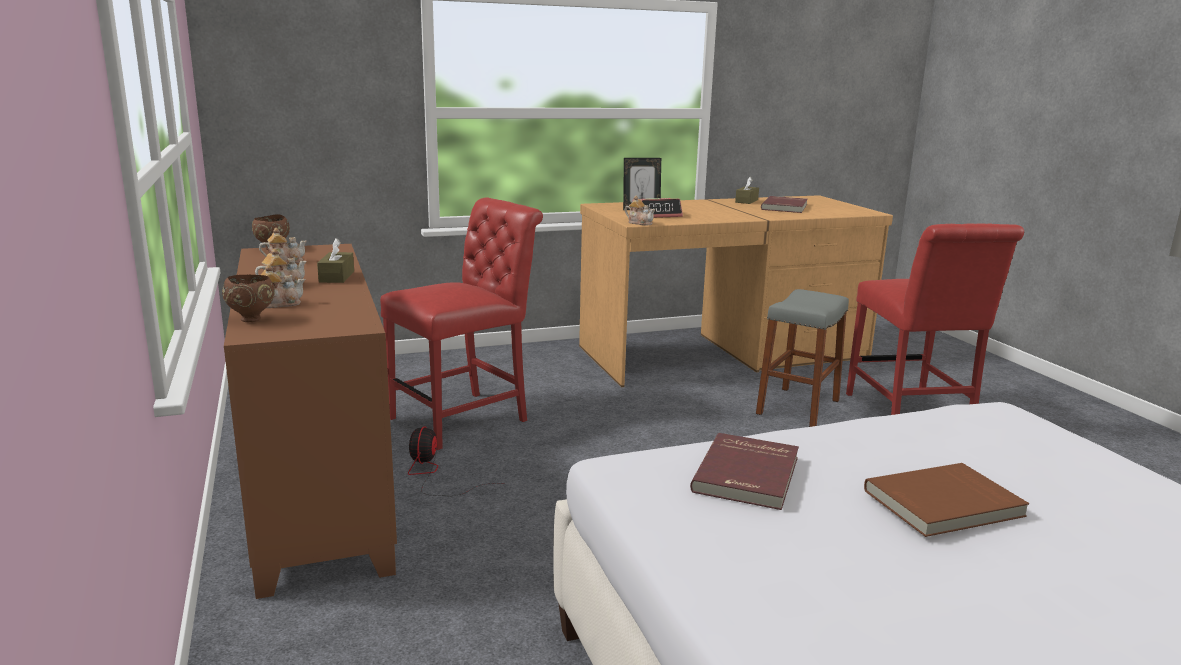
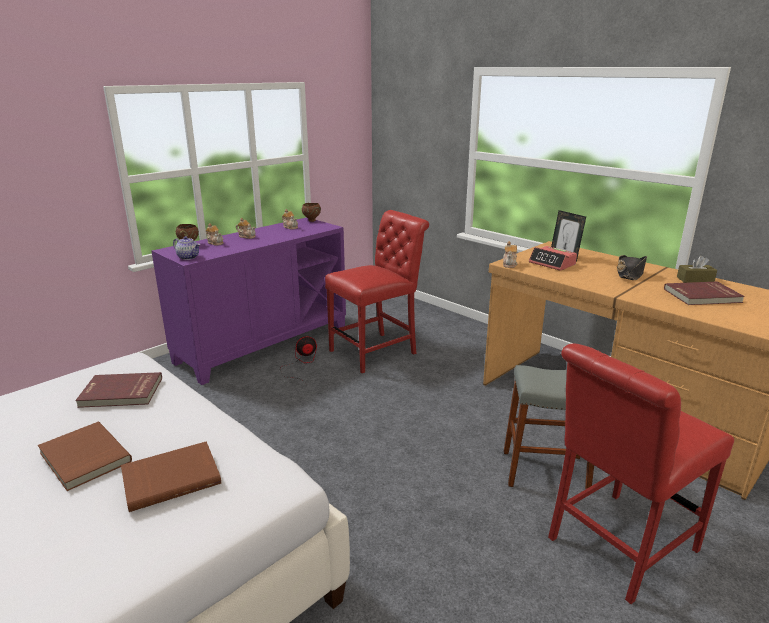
camera: 65 degrees right, 5 degrees up
brown cabinet [224,244,397,599] -> purple cabinet [152,217,346,385]
brown tissue box [317,238,354,283] -> none
red chair [380,197,543,450] -> red chair turned 60 degrees counterclockwise [325,210,429,373]
none -> brown book [121,441,221,512]
none -> teapot [173,236,200,260]
none -> black hat [617,255,647,280]

